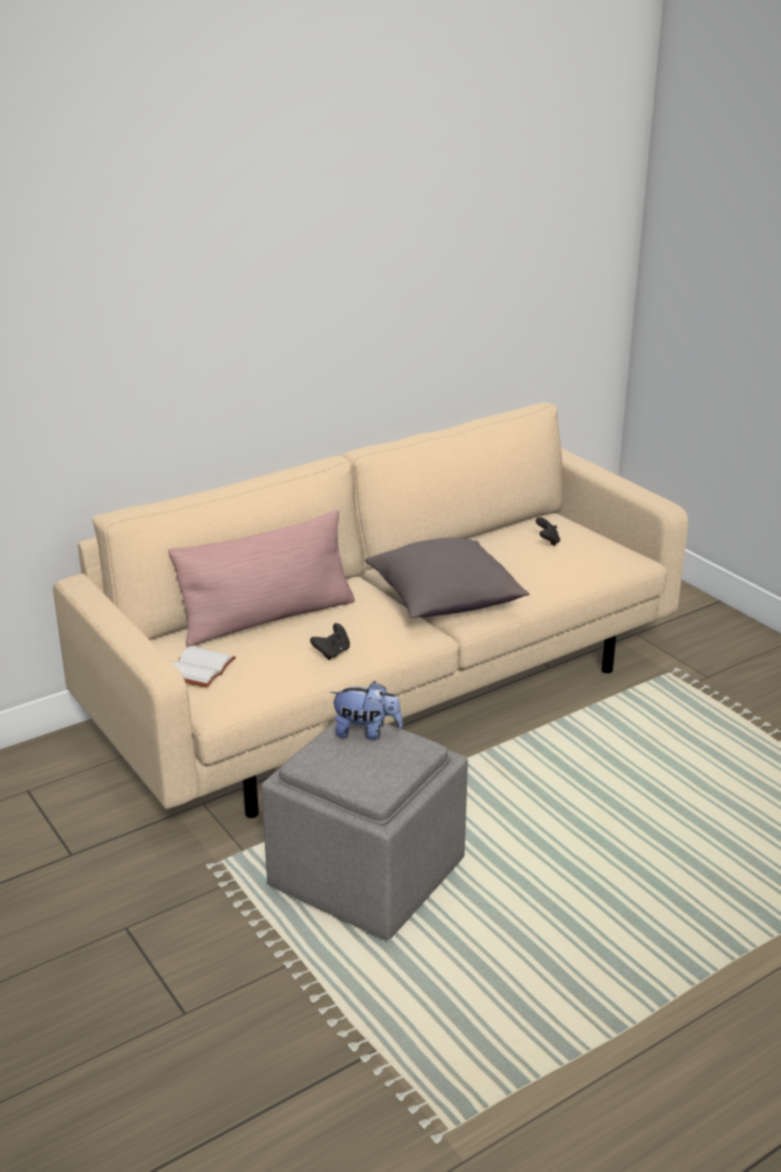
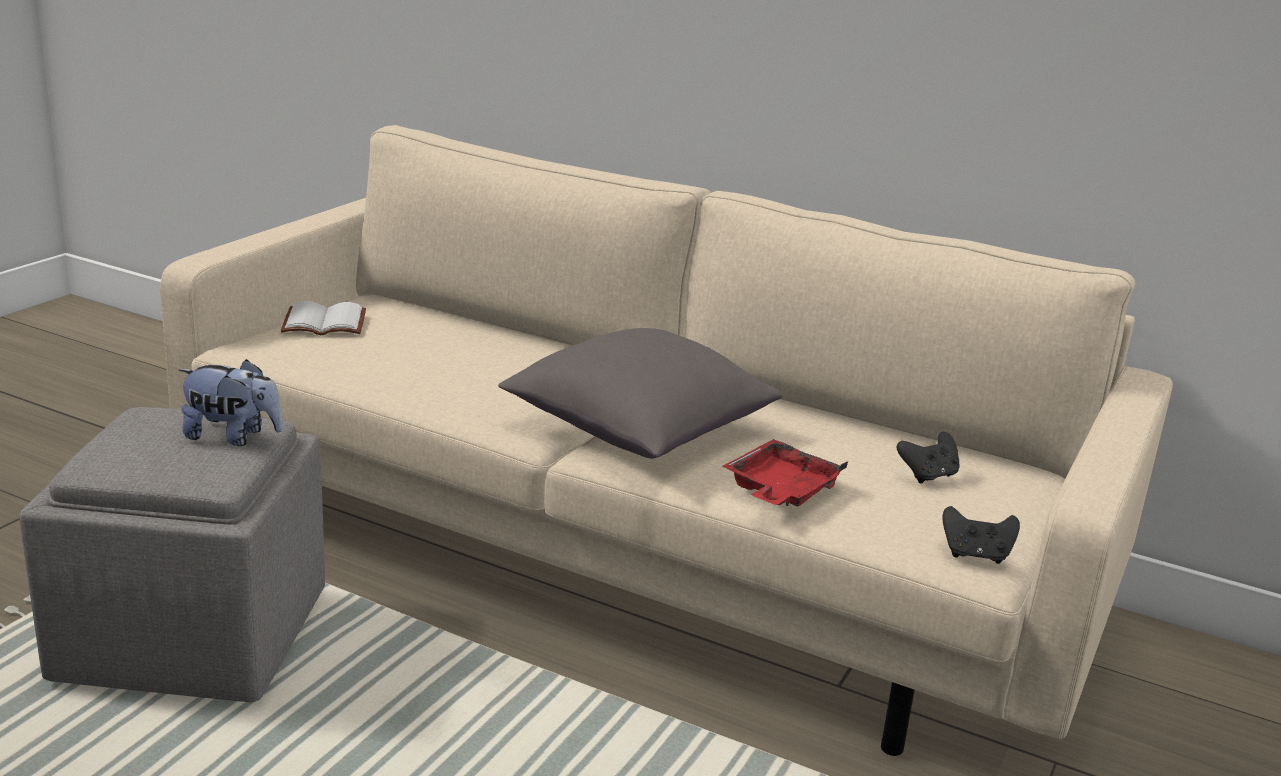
camera: 60 degrees right, 5 degrees down
pink pillow [168,510,355,647] -> none
black game controller [310,623,350,660] -> black game controller moved to [942,506,1020,564]
plush toy [330,681,403,740] -> plush toy turned 60 degrees counterclockwise [178,359,283,446]
none -> red tray [722,439,848,506]

